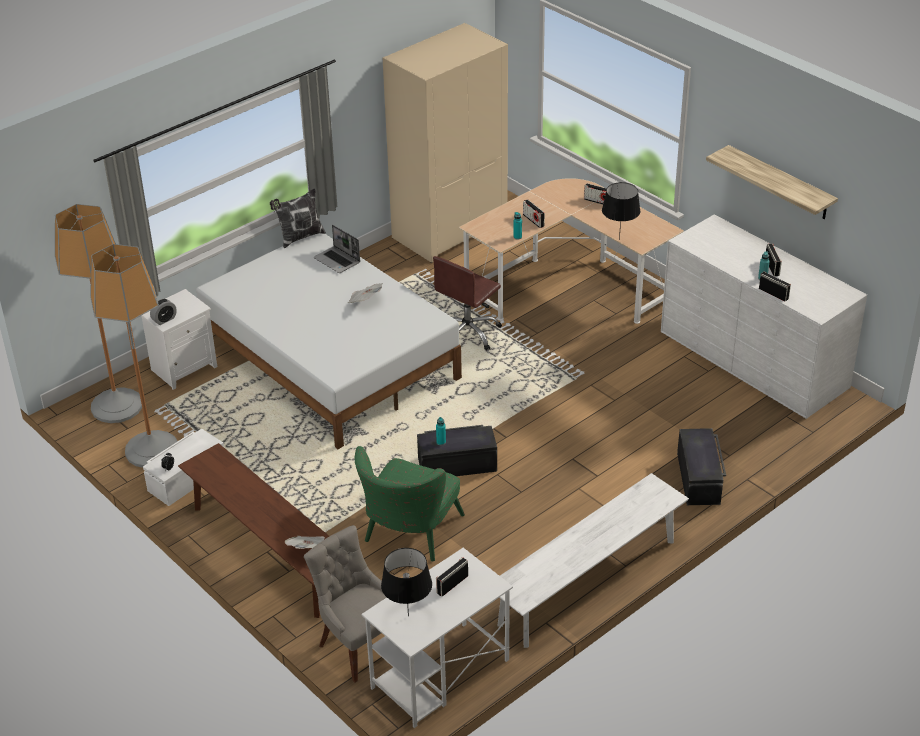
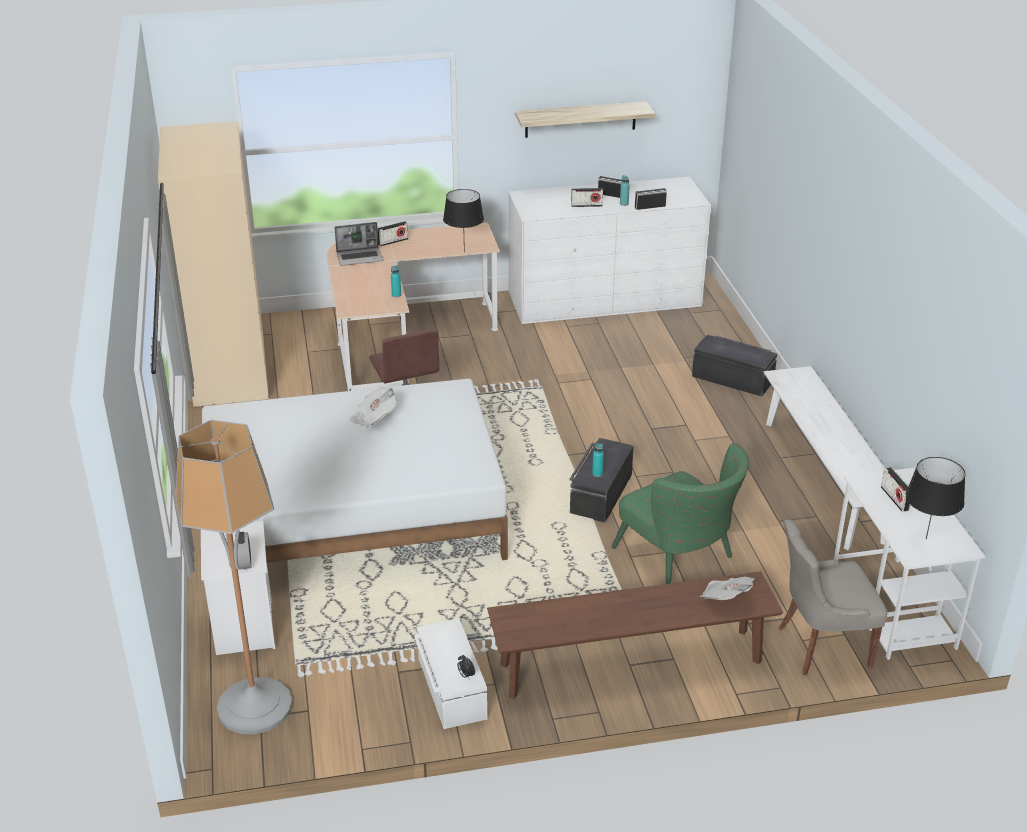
camera: 60 degrees left, 5 degrees down
floor lamp [90,244,178,468] -> none
pillow [270,188,326,248] -> none
laptop [314,225,360,273] -> laptop moved to [334,222,383,266]
radio [523,199,545,228] -> radio moved to [571,188,603,207]

